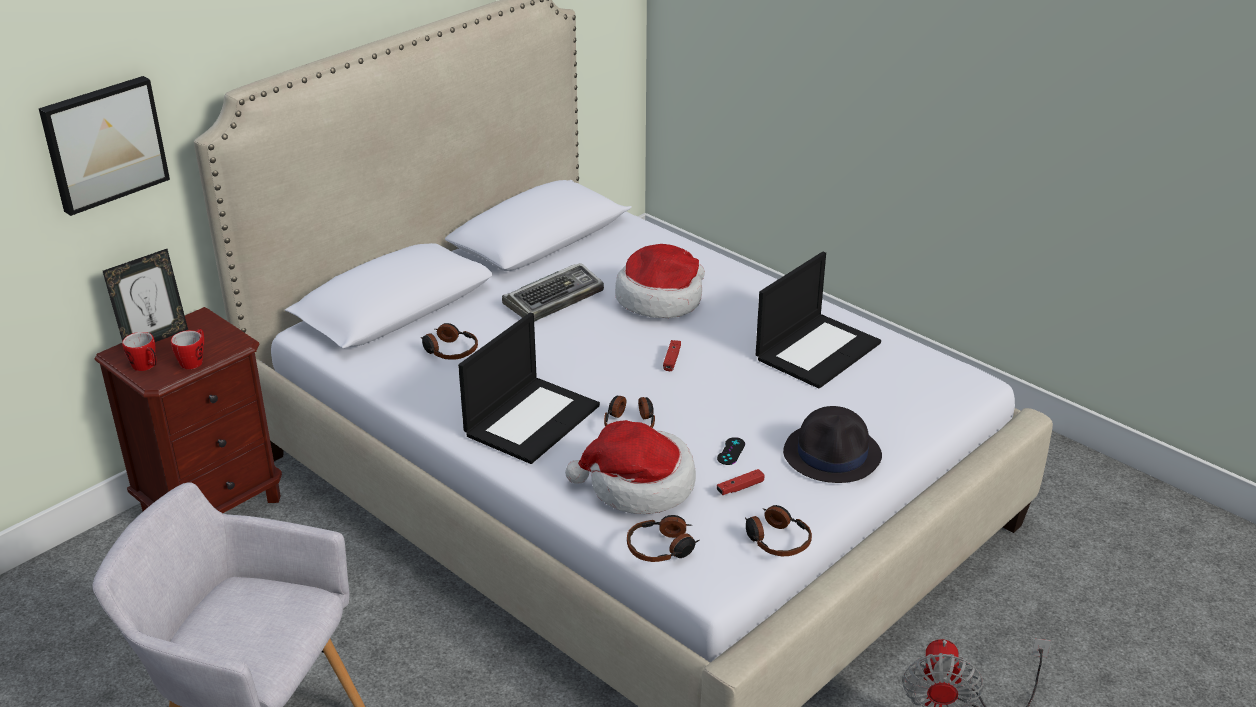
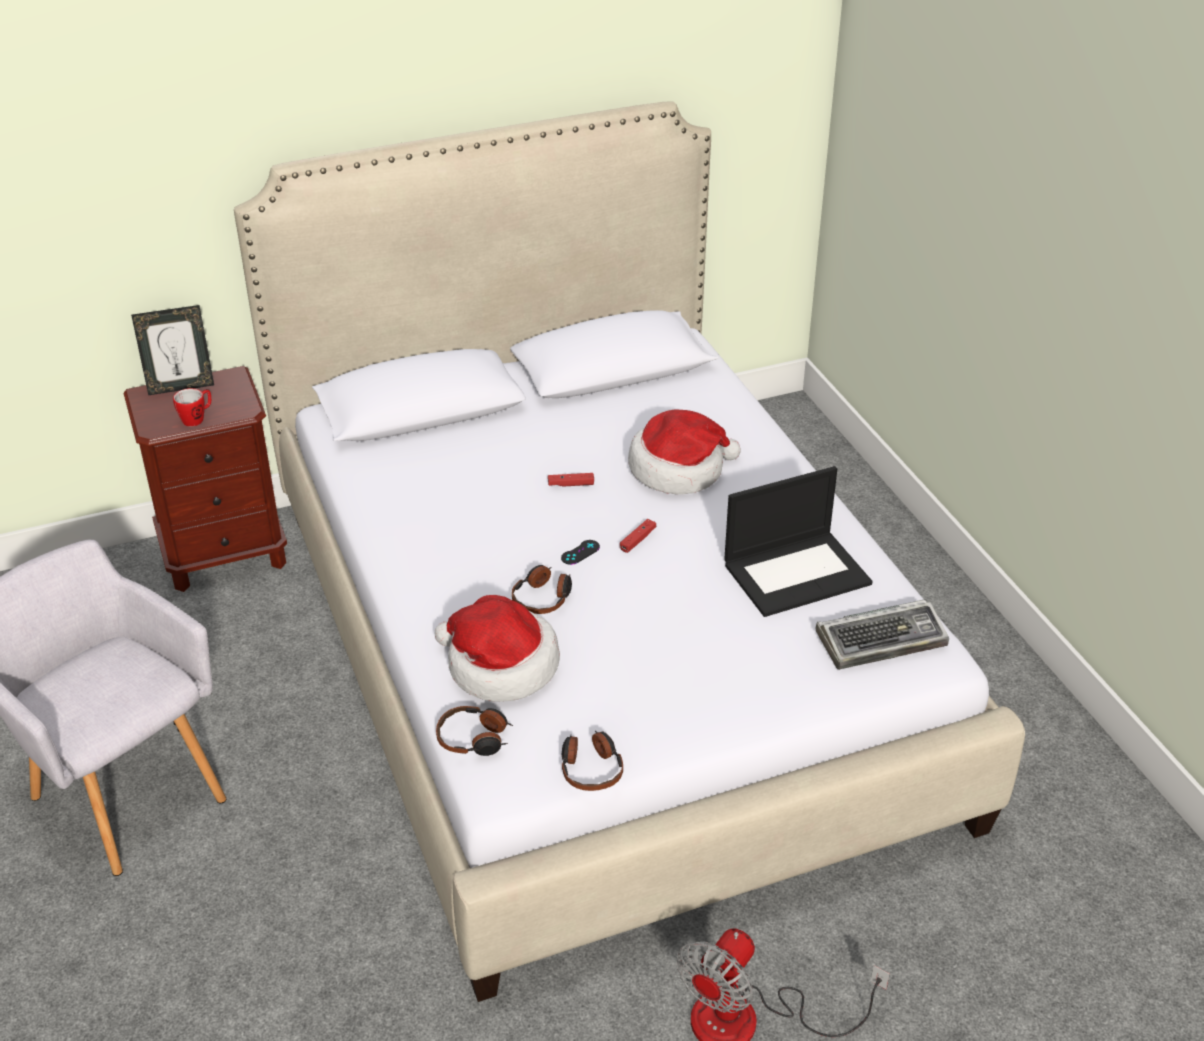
camera: 25 degrees right, 5 degrees up
picture [39,76,170,216] -> none
mug [122,332,157,371] -> none
headphones [421,323,478,360] -> none
laptop [458,313,600,464] -> none
keyboard [502,263,604,322] -> keyboard moved to [816,600,949,670]
black game controller [717,437,745,465] -> black game controller moved to [561,540,600,565]
red game controller [717,469,765,495] -> red game controller moved to [548,473,594,487]
black hat [783,406,882,483] -> none

